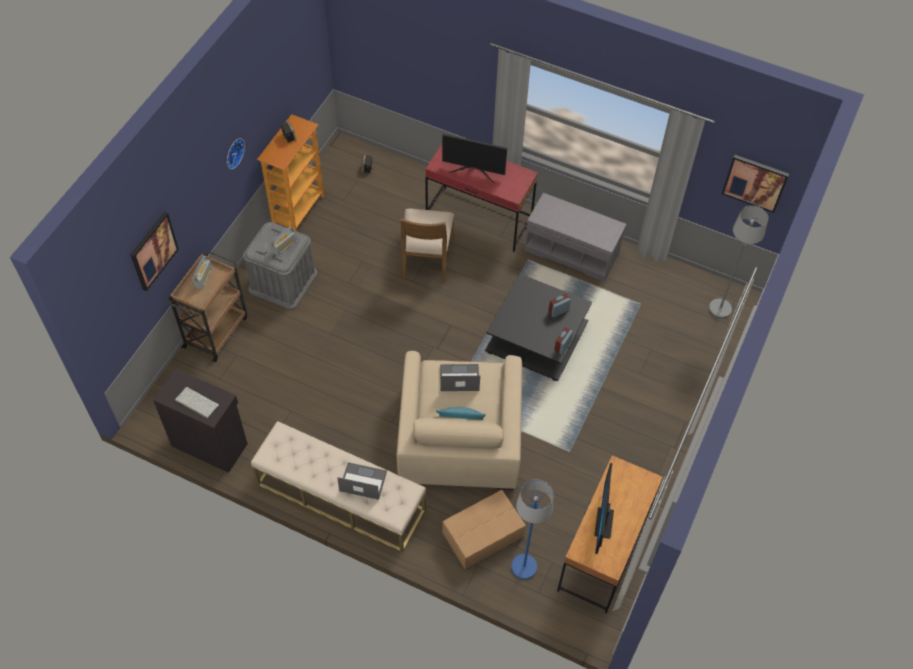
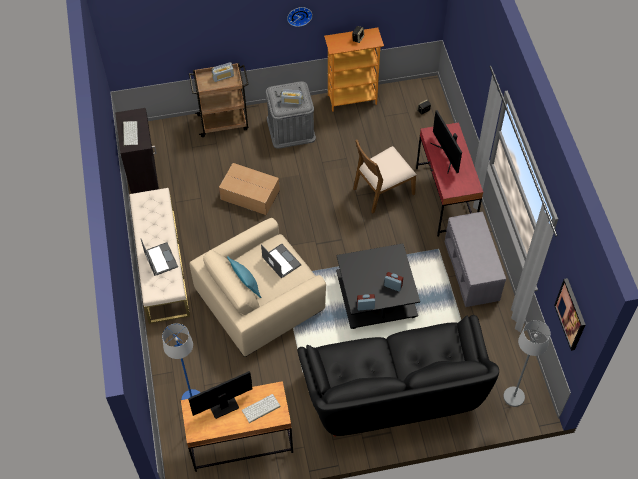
camera: 55 degrees right, 0 degrees up
picture [130,212,179,291] -> none
cardboard box [442,490,526,569] -> cardboard box moved to [219,163,280,215]
none -> keyboard [242,394,281,423]
none -> black sofa [297,315,499,437]

